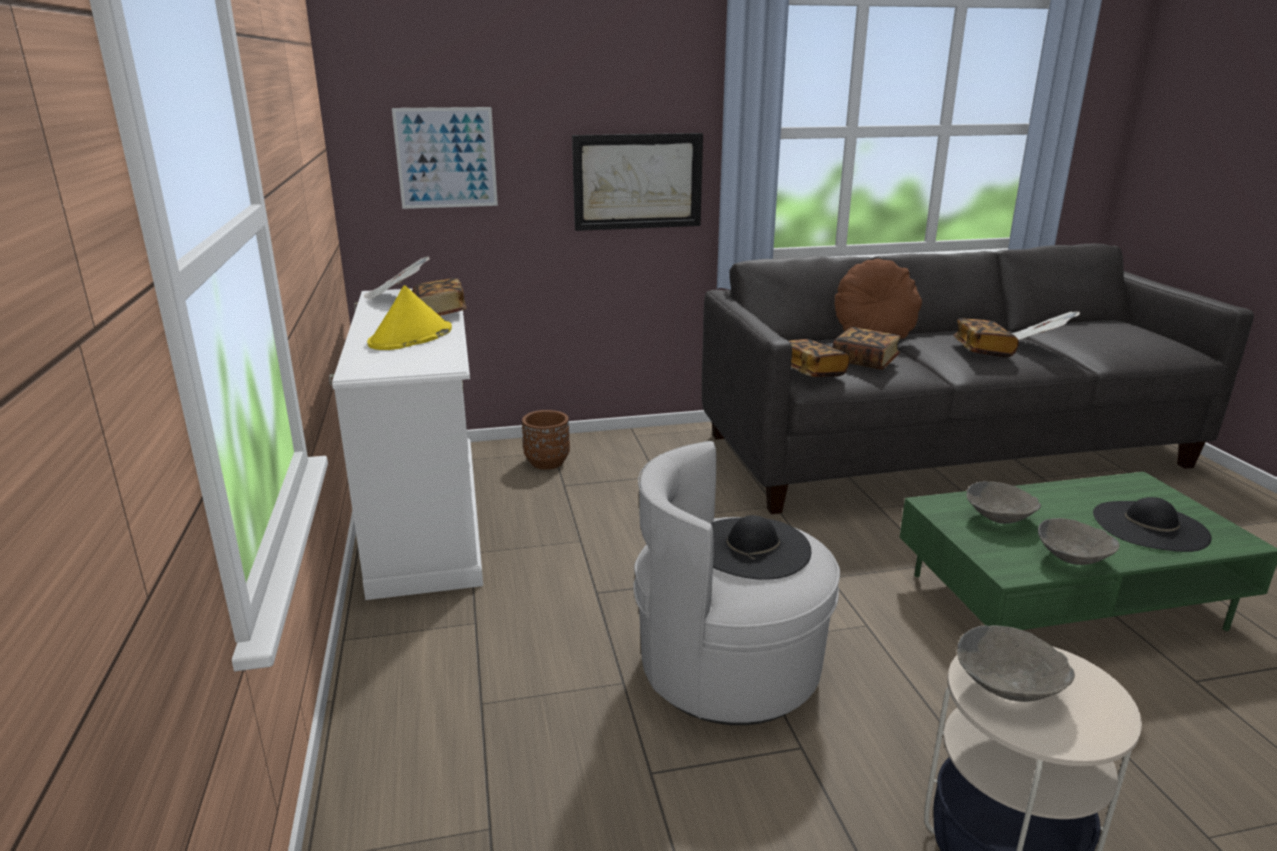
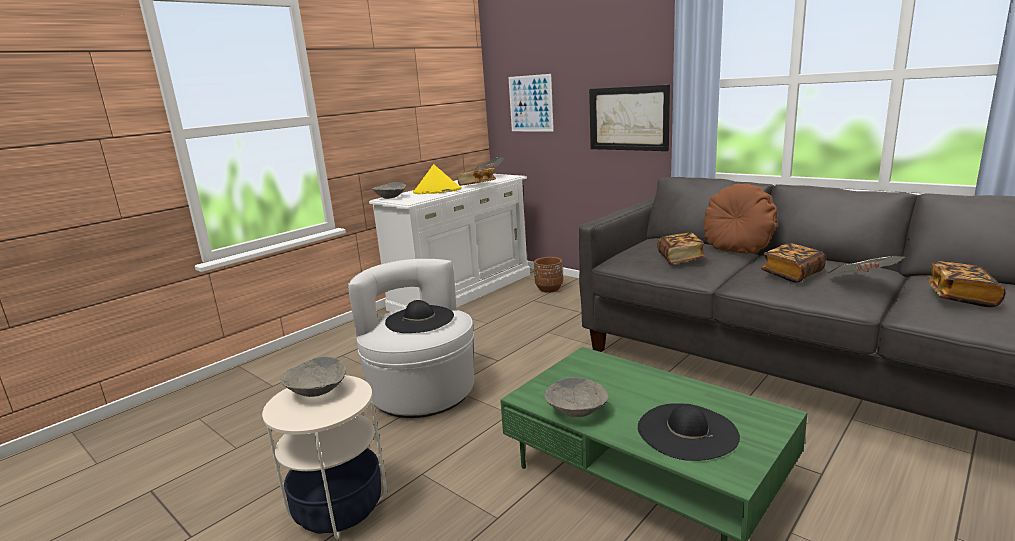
camera: 55 degrees right, 5 degrees down
book [789,339,850,377] -> book moved to [927,261,1006,307]
grey bowl [967,481,1041,524] -> grey bowl moved to [372,182,406,199]

